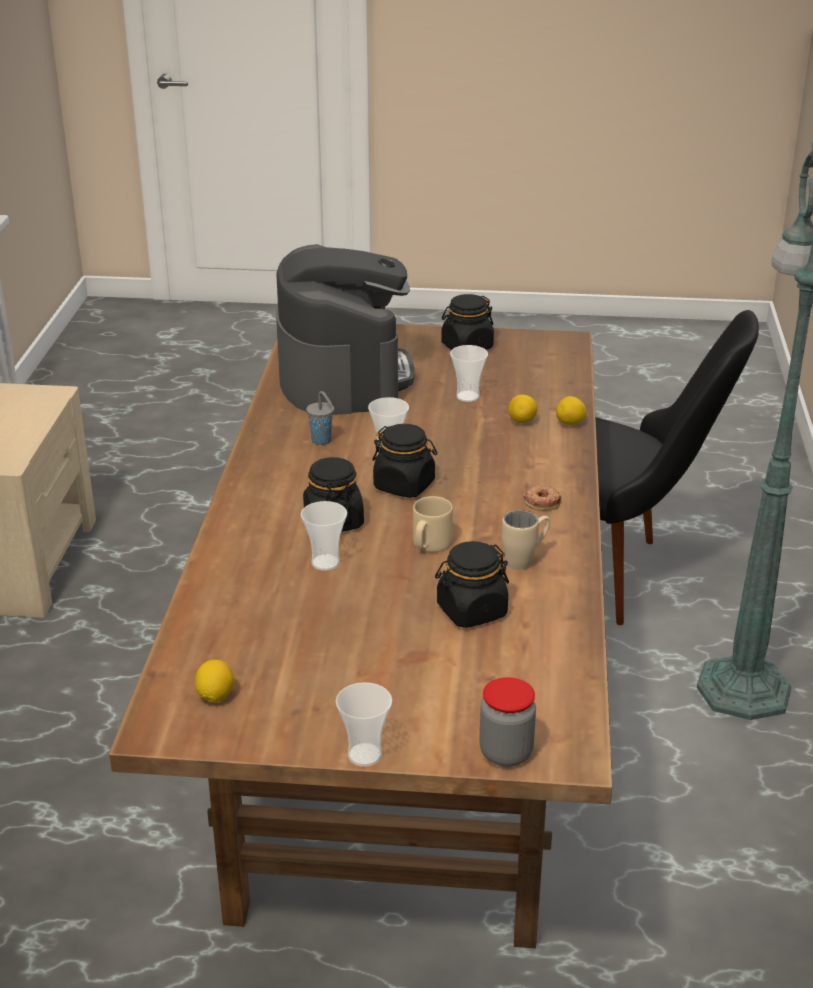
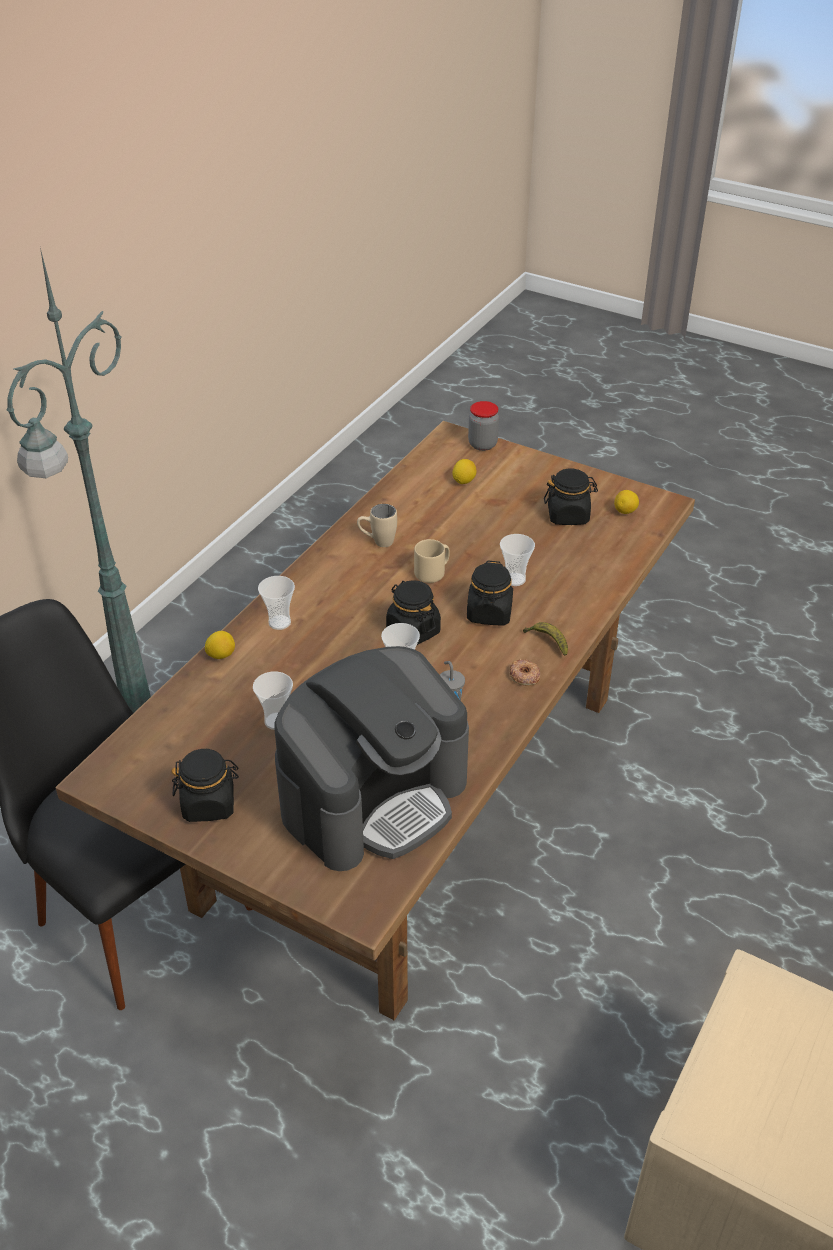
camera: 155 degrees left, 10 degrees up
coffee machine [276,244,414,415] -> coffee machine turned 150 degrees counterclockwise [274,646,469,871]
cup [336,682,392,767] -> cup moved to [258,576,295,630]
black jar [435,541,509,628] -> black jar moved to [544,469,598,525]
lemon [508,395,537,423] -> lemon moved to [452,459,476,484]
donut [523,486,562,511] -> donut moved to [510,659,540,686]
none -> banana [523,622,568,656]

